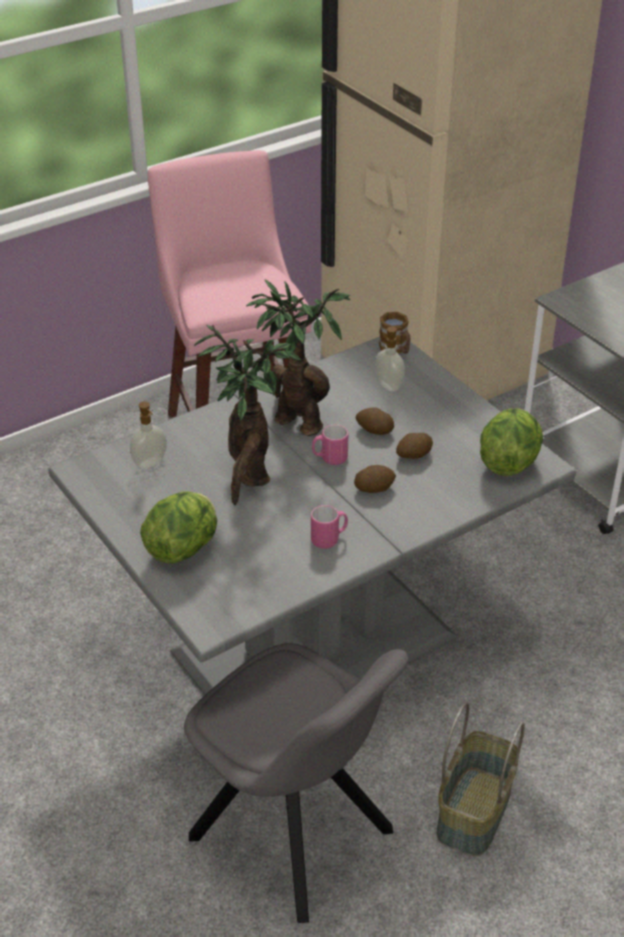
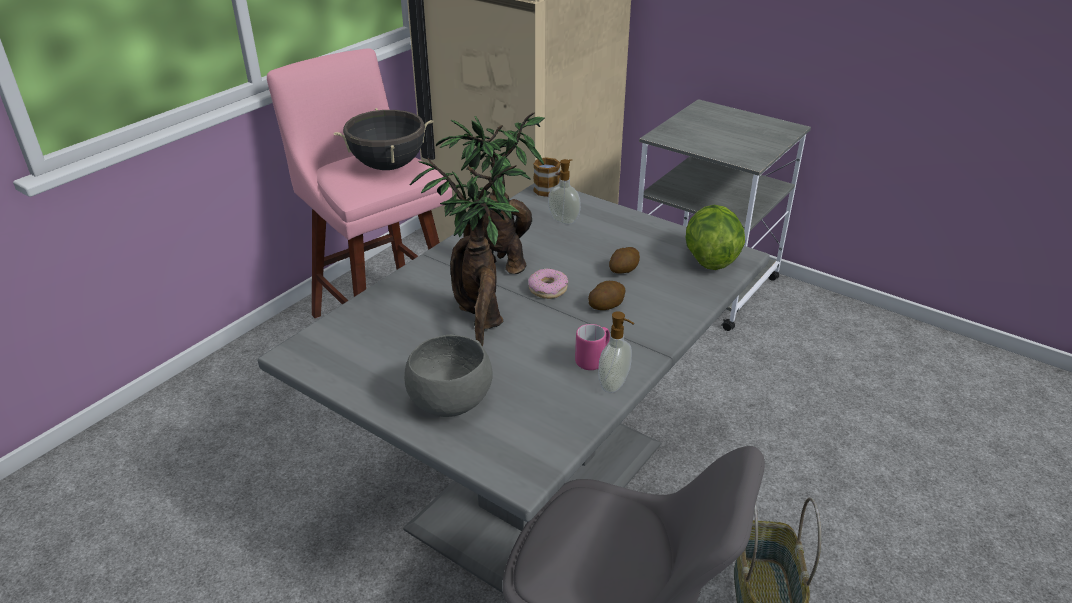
camera: 20 degrees left, 5 degrees down
soap dispenser [130,402,167,469] -> soap dispenser moved to [598,311,634,393]
lettuce [140,491,217,563] -> grey bowl [404,335,493,417]
pink mug [312,425,348,465] -> donut [528,268,568,299]
potato [356,407,394,435] -> none
none -> black cooking pot [334,108,434,170]

